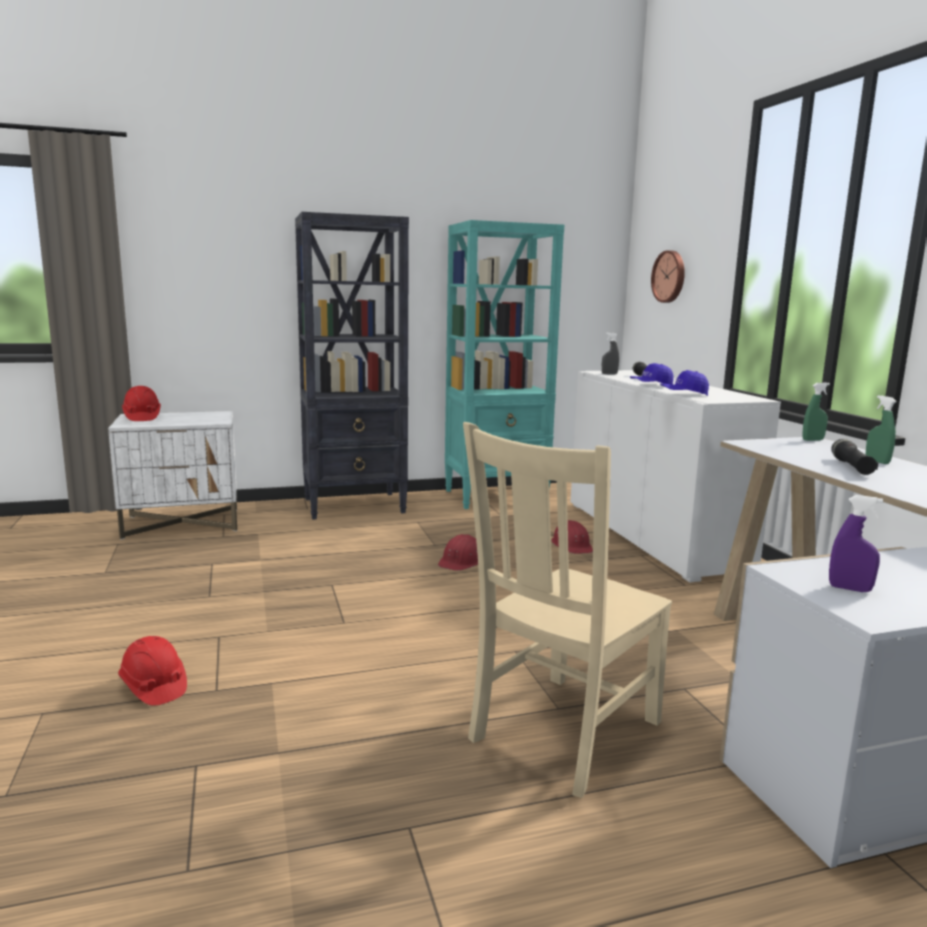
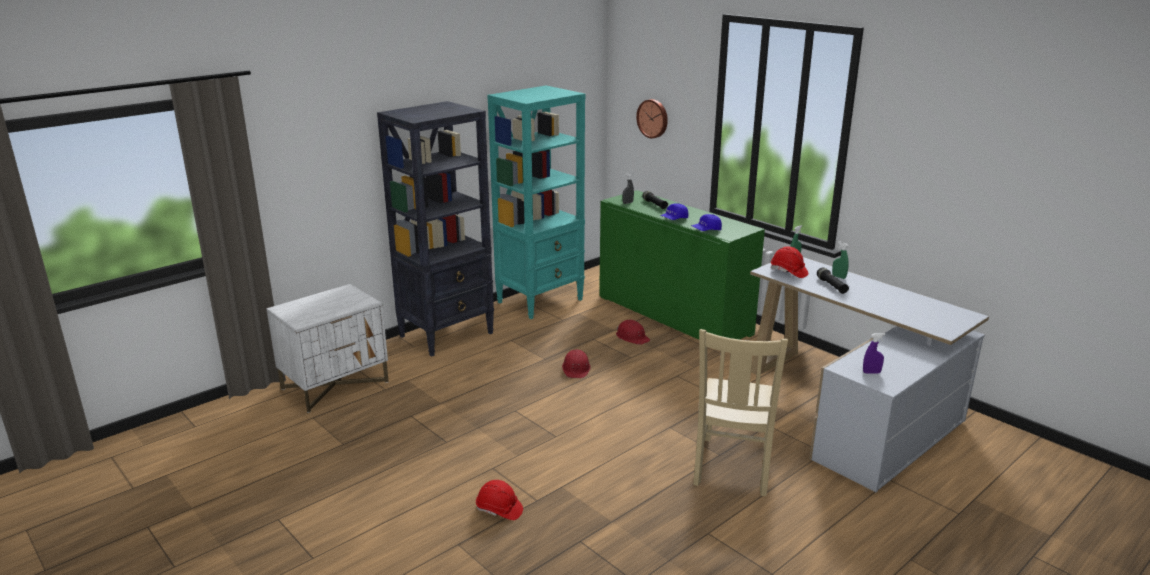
camera: 25 degrees left, 10 degrees up
red hard hat [122,386,161,421] -> red hard hat moved to [771,246,808,278]
white cabinet [570,370,781,582] -> green cabinet [599,190,765,340]

